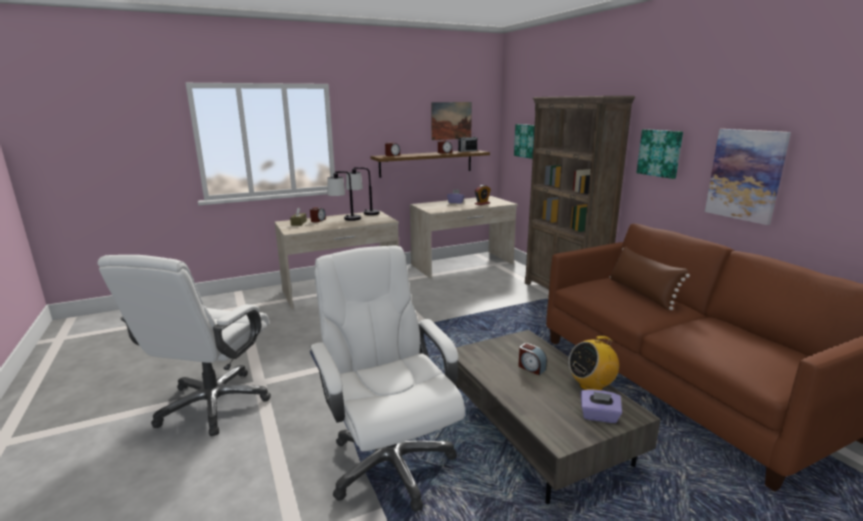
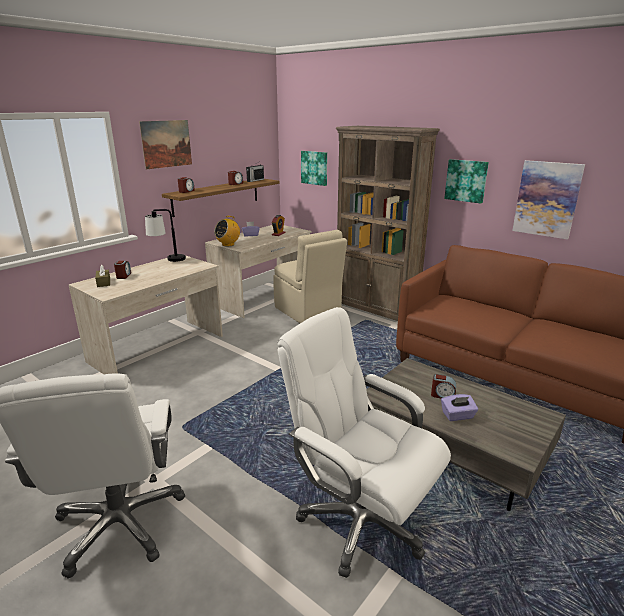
camera: 25 degrees left, 5 degrees up
table lamp [327,171,361,221] -> none
picture [431,102,472,140] -> picture moved to [139,120,192,169]
radio [568,336,619,390] -> radio moved to [214,216,240,247]
purple tissue box [580,390,622,423] -> purple tissue box moved to [441,394,478,421]
brown pillow [610,246,690,310] -> none
none -> beige chair [273,230,347,323]

